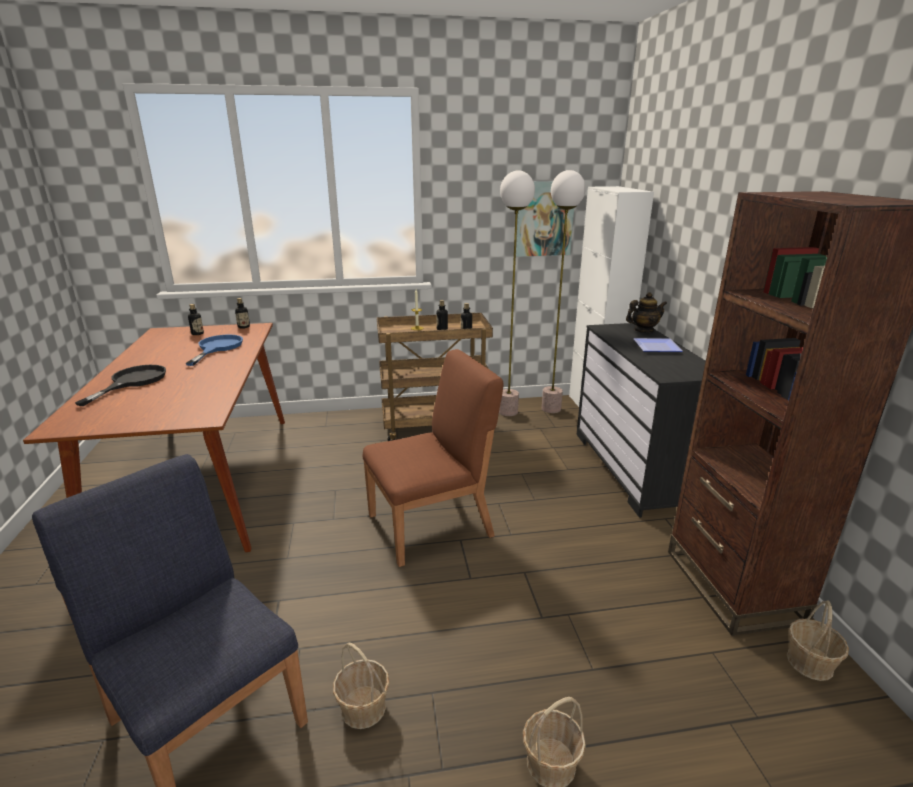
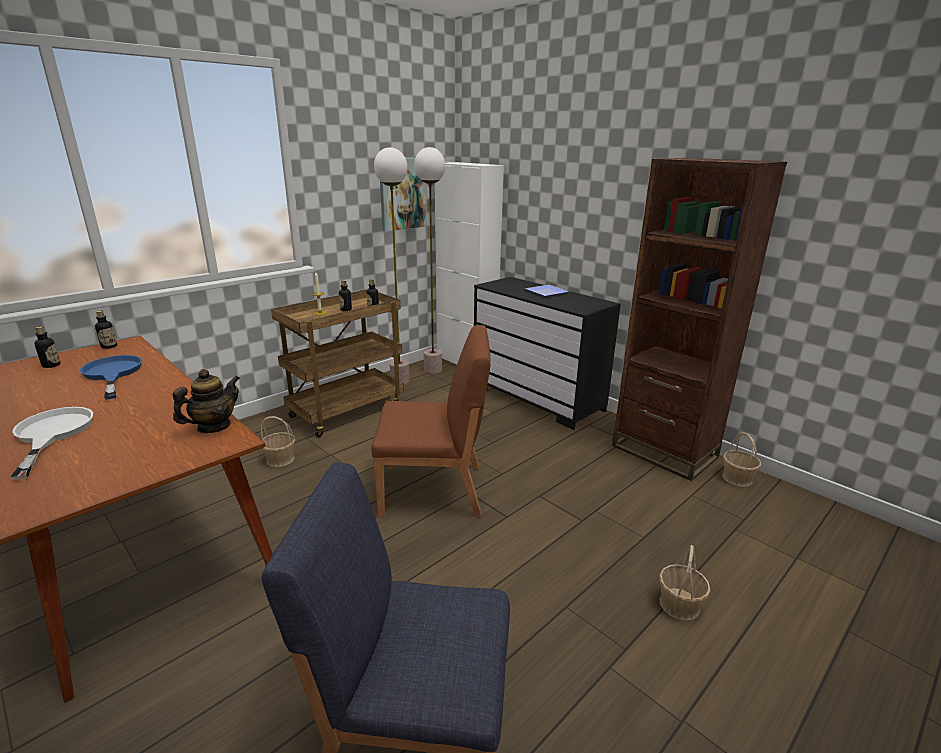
camera: 35 degrees left, 0 degrees up
black frying pan [75,365,166,406] -> white frying pan [11,407,93,480]
basket [333,643,390,729] -> basket moved to [261,416,295,467]
brown chair [363,349,503,567] -> brown chair turned 60 degrees clockwise [371,325,491,517]
teapot [626,292,667,333] -> teapot moved to [173,369,240,433]

